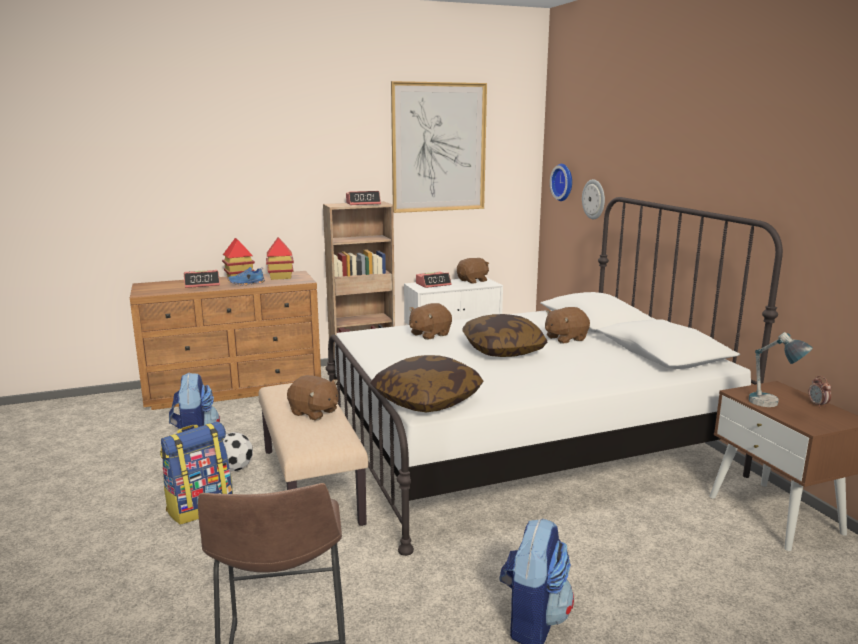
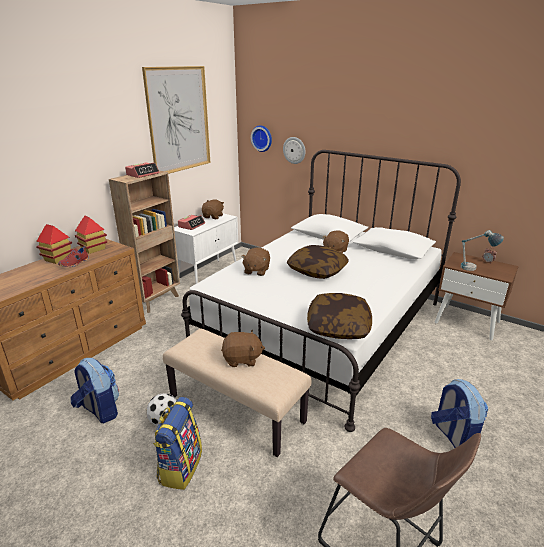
camera: 35 degrees left, 10 degrees up
alarm clock [184,270,220,288] -> none
blue shoe [228,267,265,286] -> red shoe [58,246,89,267]

